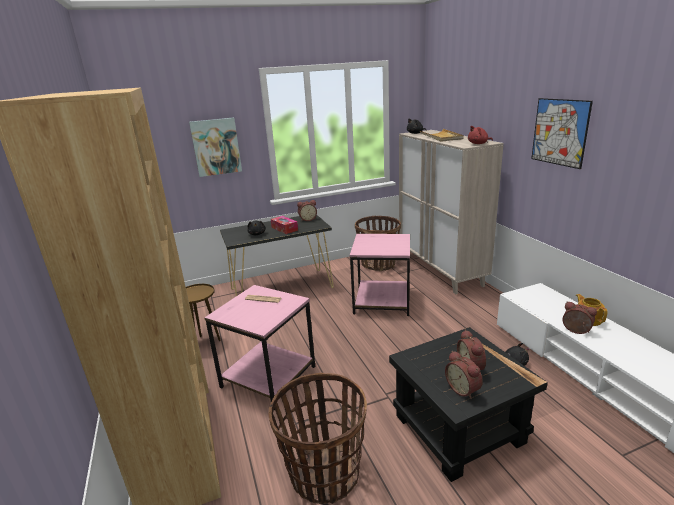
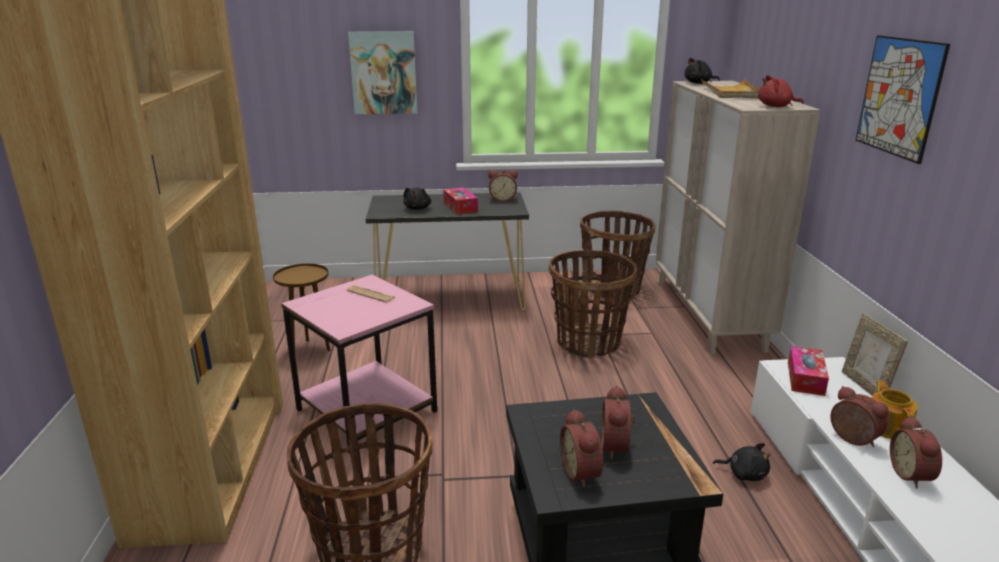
camera: 15 degrees right, 0 degrees up
pink side table [350,234,410,316] -> basket [548,250,637,358]
none -> tissue box [788,346,829,396]
none -> picture frame [842,313,908,396]
none -> alarm clock [890,416,942,488]

